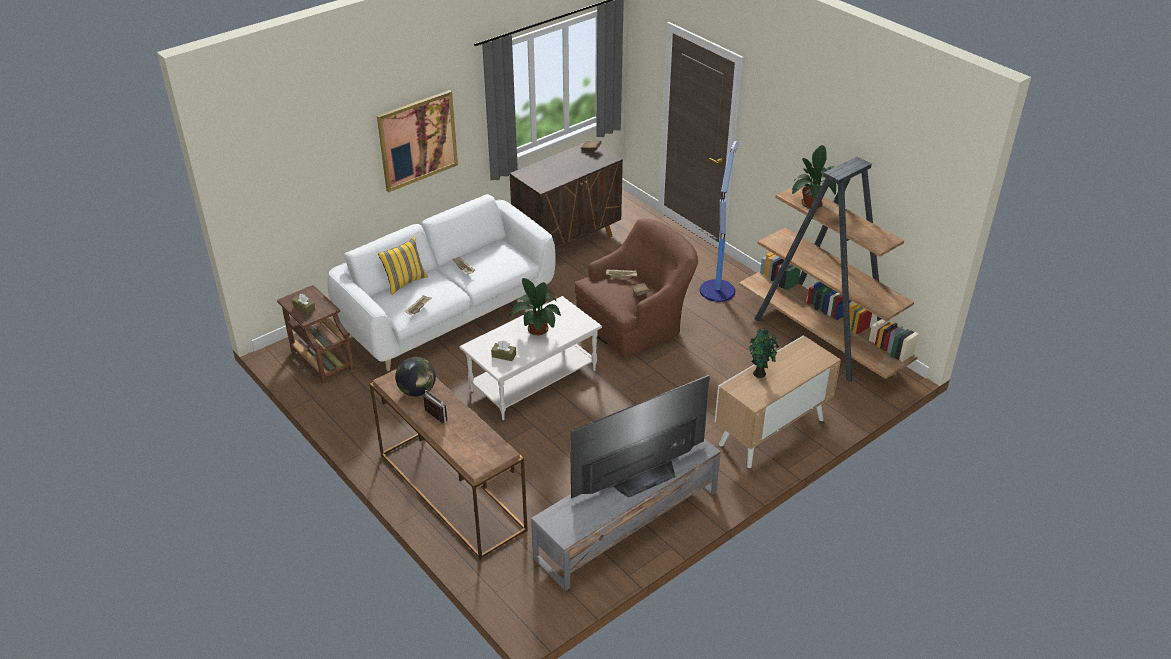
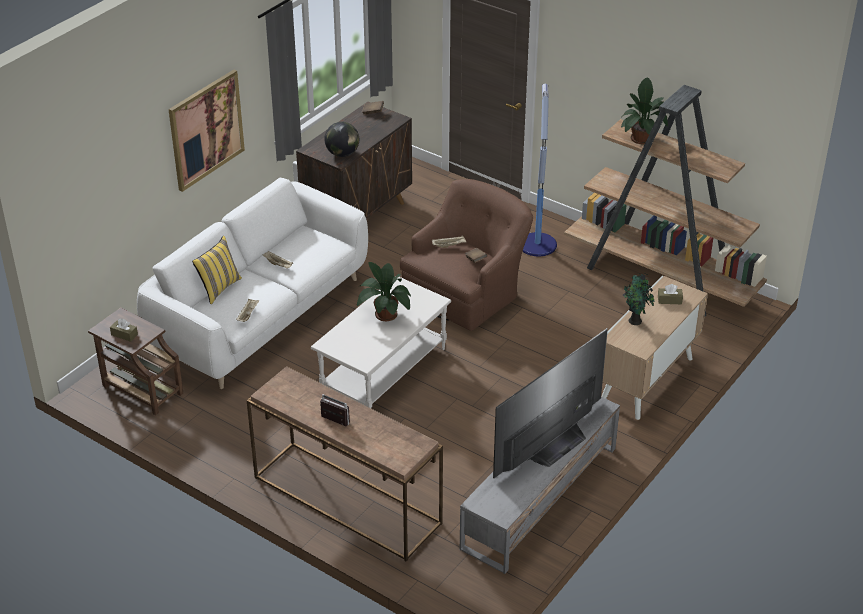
camera: 15 degrees left, 0 degrees up
globe [395,357,436,397] -> globe moved to [324,122,359,157]
brown tissue box [491,341,516,361] -> brown tissue box moved to [658,284,683,304]

